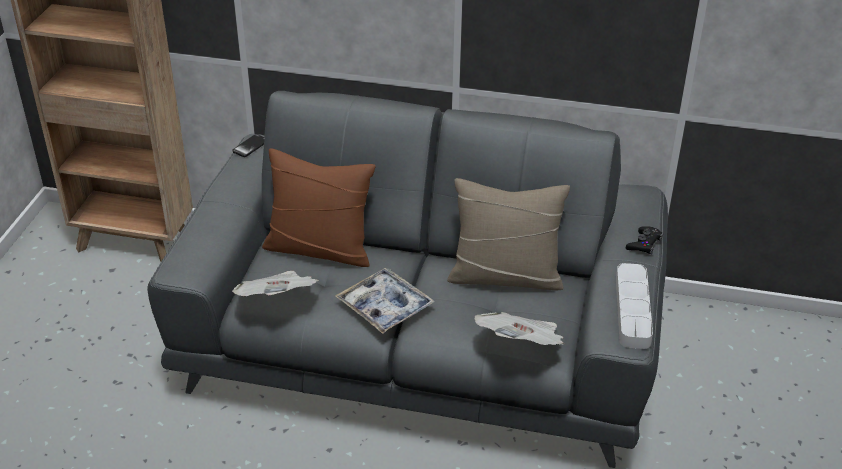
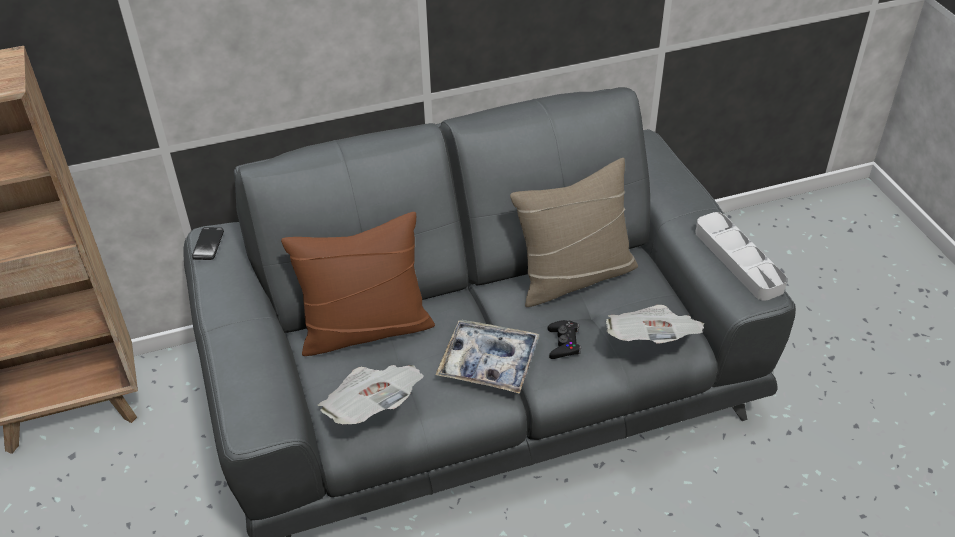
camera: 30 degrees left, 5 degrees up
black game controller [626,226,663,255] -> black game controller moved to [548,320,581,359]

